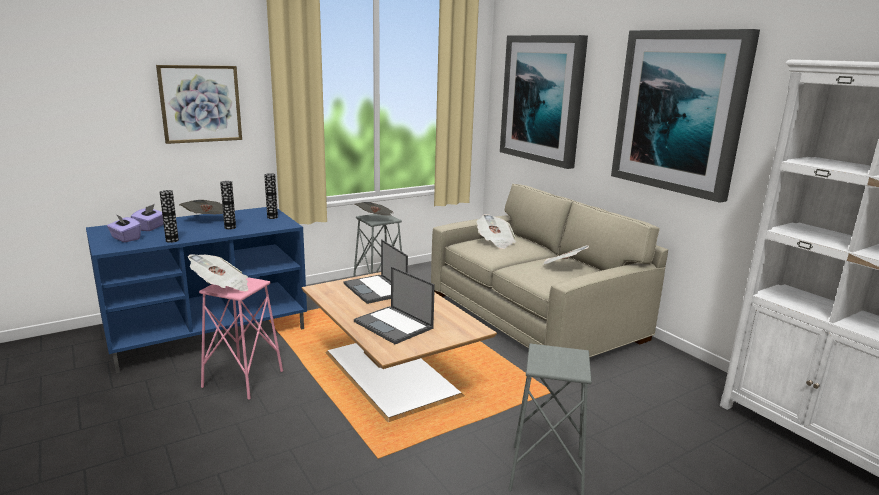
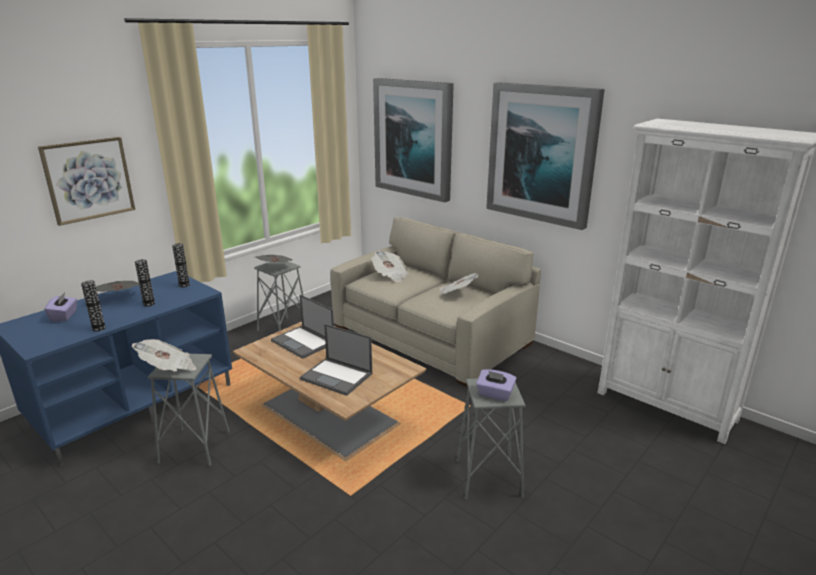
camera: 15 degrees left, 5 degrees up
purple tissue box [107,214,141,242] -> purple tissue box moved to [476,369,516,401]
pink stool [199,277,283,400] -> grey stool [148,354,230,466]

